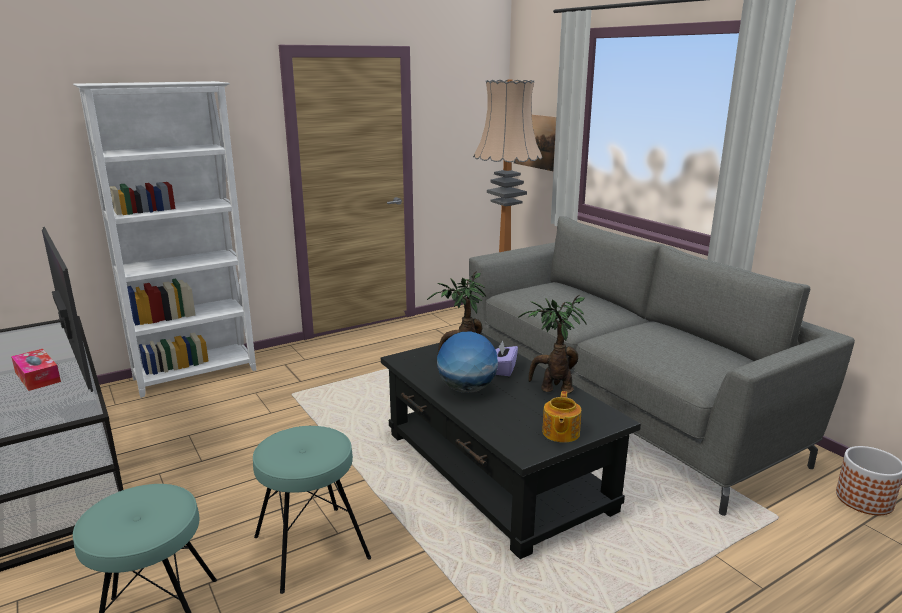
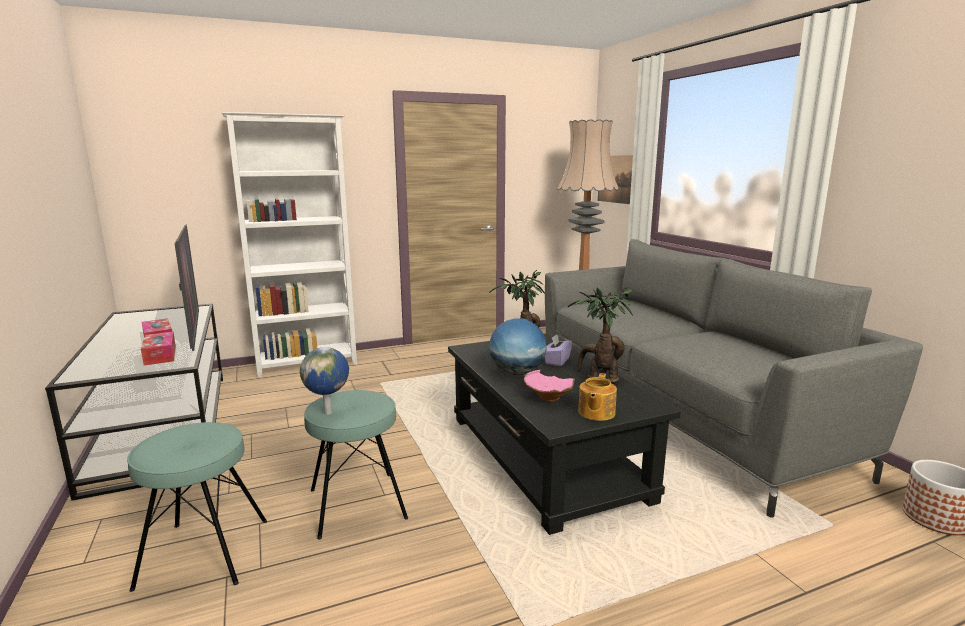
camera: 10 degrees right, 5 degrees down
none -> tissue box [141,332,176,365]
none -> globe [300,347,349,415]
none -> pink bowl [523,370,575,402]

